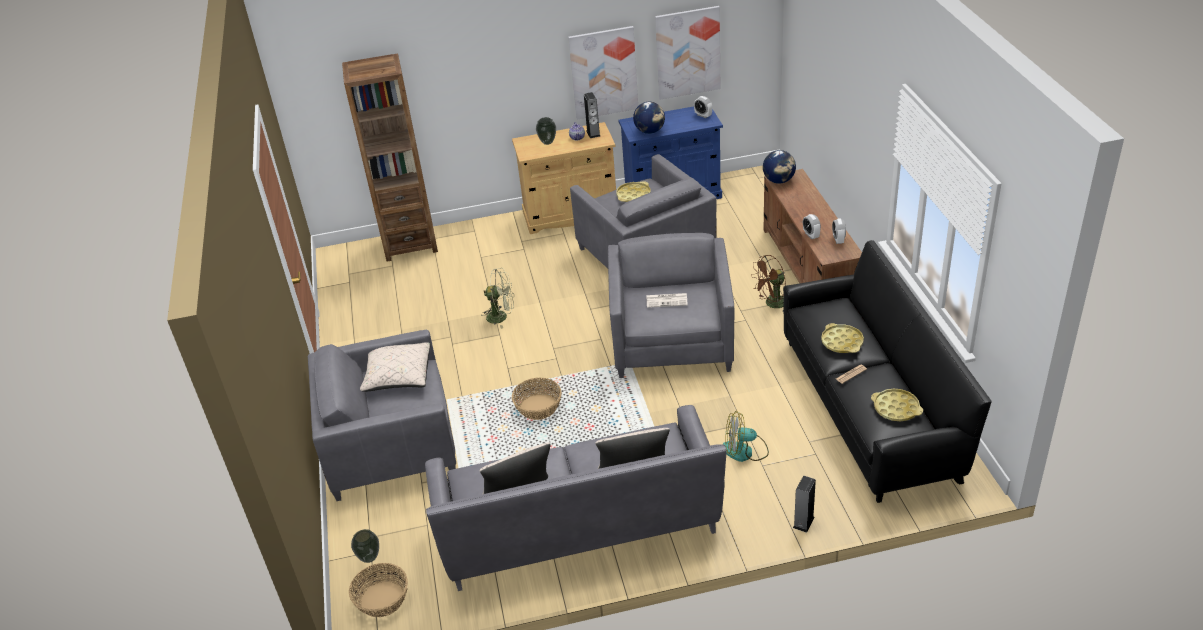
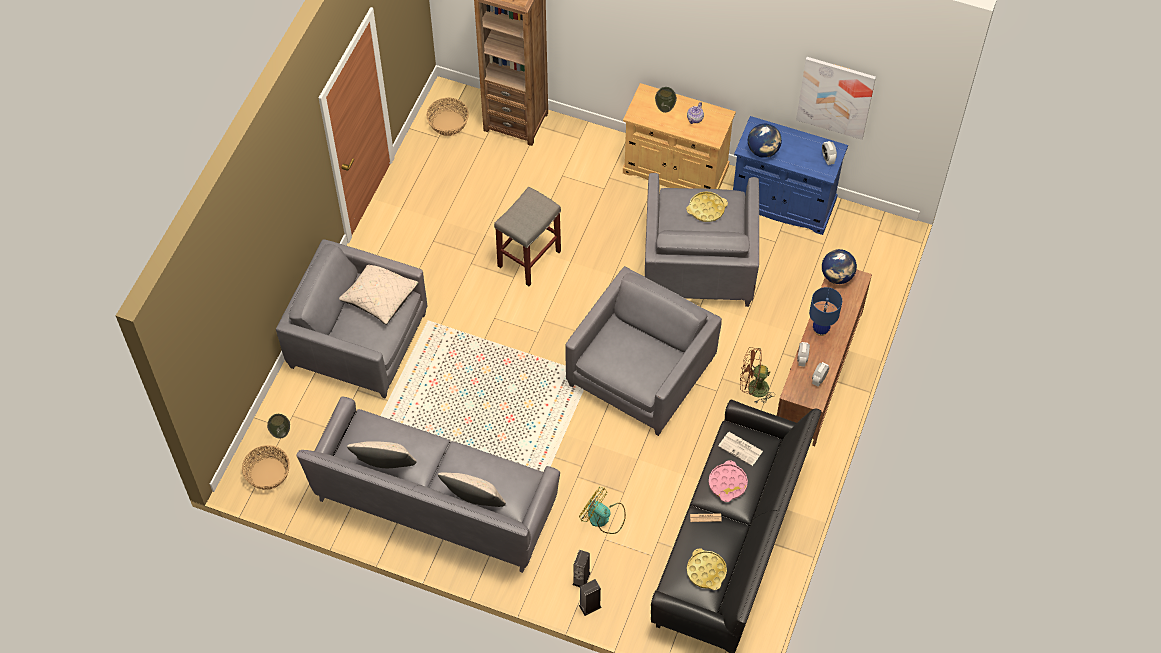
camera: 30 degrees right, 20 degrees up
green fan [481,268,514,329] -> grey stool [494,187,561,286]
basket [512,378,562,420] -> basket moved to [427,98,469,136]
picture [568,26,638,120] -> none
speaker [584,92,600,138] -> speaker moved to [573,550,591,587]
newspaper [647,293,688,308] -> newspaper moved to [718,432,763,466]
yellow tray [821,323,864,353] -> pink tray [708,460,748,502]
none -> blue table lamp [809,287,842,336]

